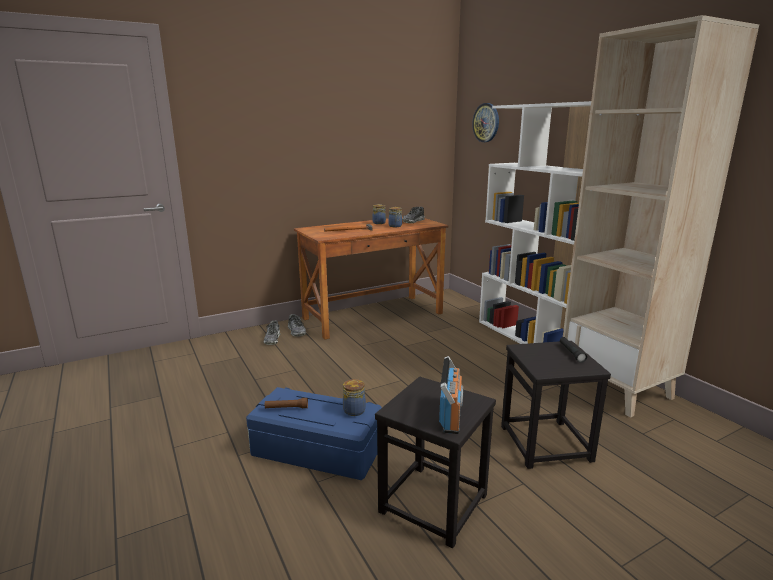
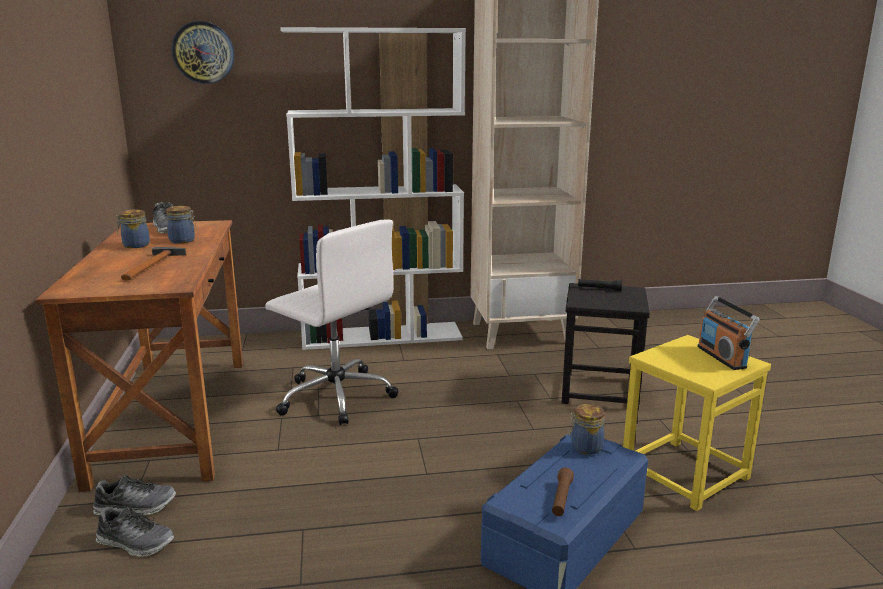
camera: 70 degrees left, 0 degrees up
black stool [375,376,496,548] -> yellow stool [623,335,771,511]
radio [439,356,464,434] -> radio turned 135 degrees counterclockwise [698,296,760,370]
none -> white office chair [265,219,399,425]

